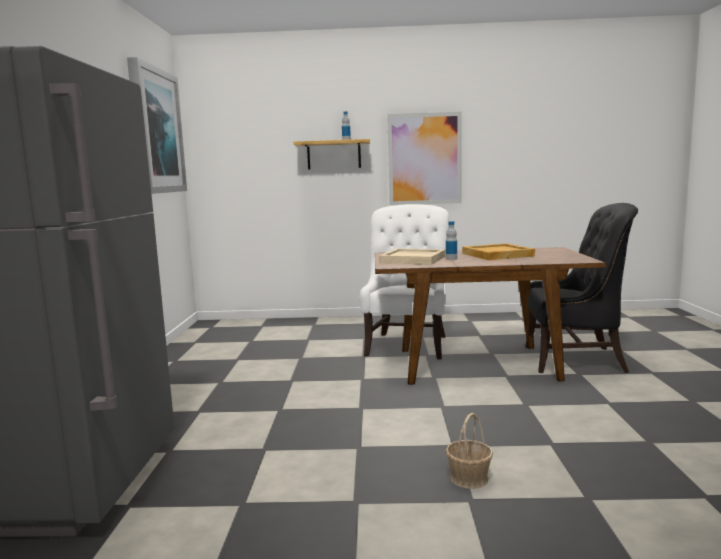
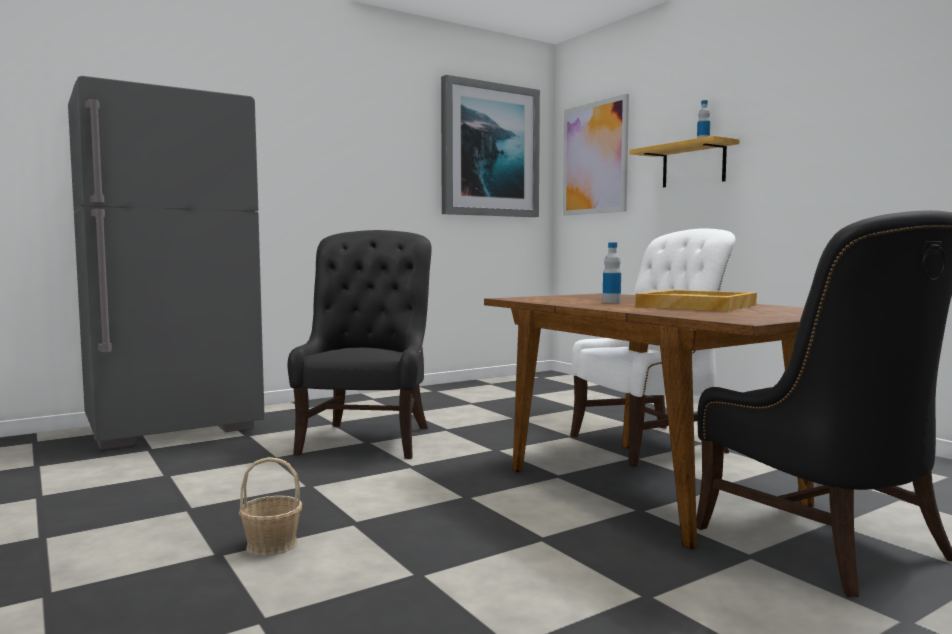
camera: 55 degrees right, 5 degrees down
beige tray [379,249,445,265] -> none
picture [387,112,462,205] -> picture moved to [563,94,629,215]
none -> black chair [288,230,432,459]

